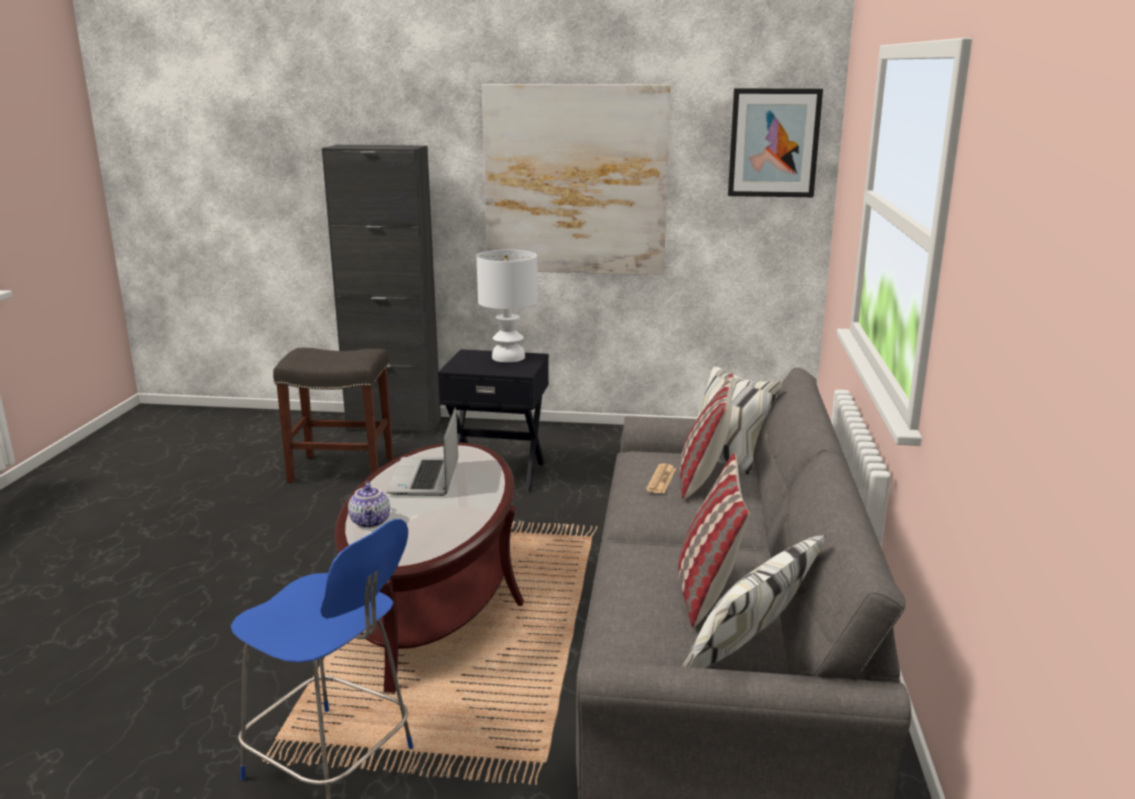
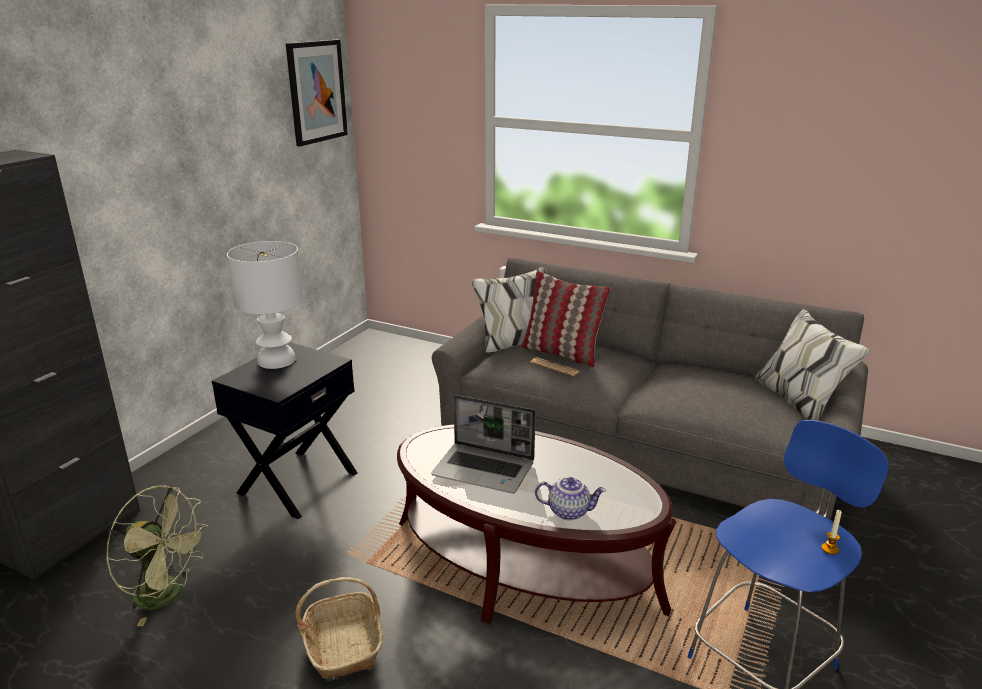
camera: 70 degrees left, 5 degrees up
grey stool [273,348,394,483] -> green fan [106,485,209,626]
picture [482,84,671,275] -> none
pillow [678,453,750,628] -> none
none -> basket [296,577,383,679]
none -> candle [821,510,842,555]

